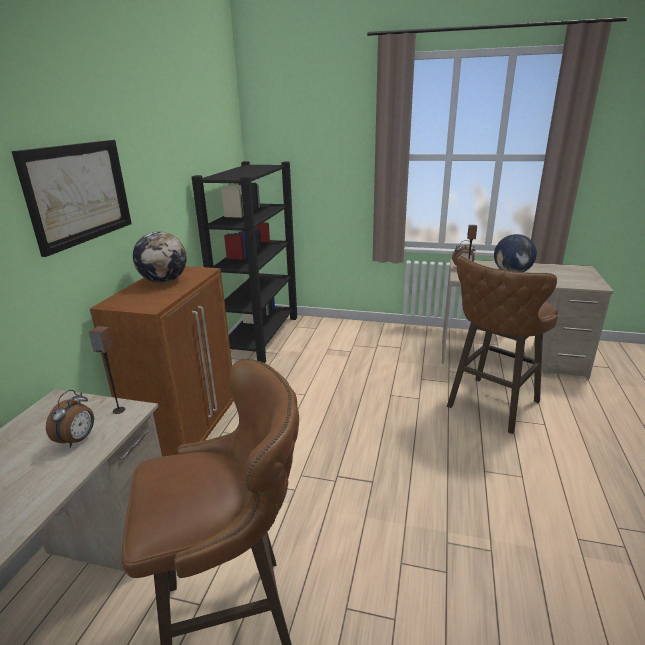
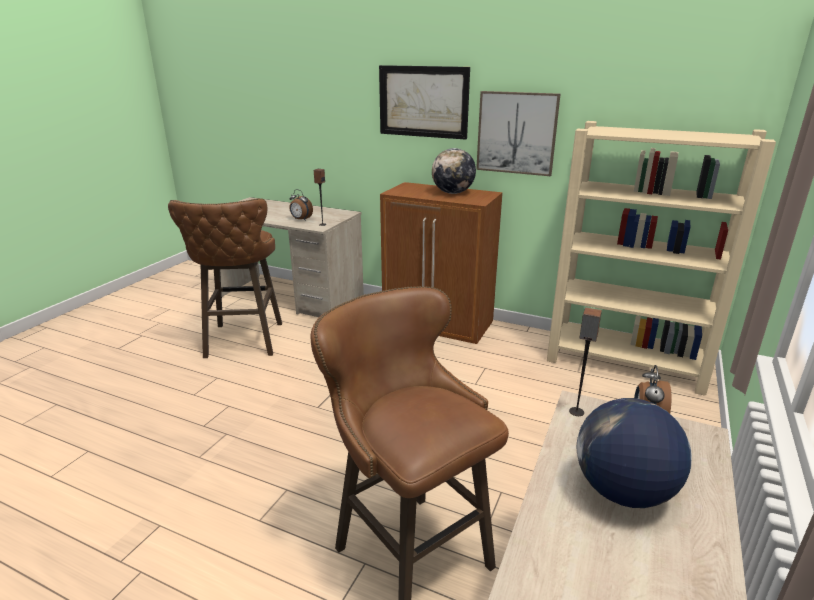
camera: 100 degrees right, 0 degrees up
black bookcase [192,161,297,363] -> beige bookcase [547,121,776,396]
none -> picture [476,91,560,176]

